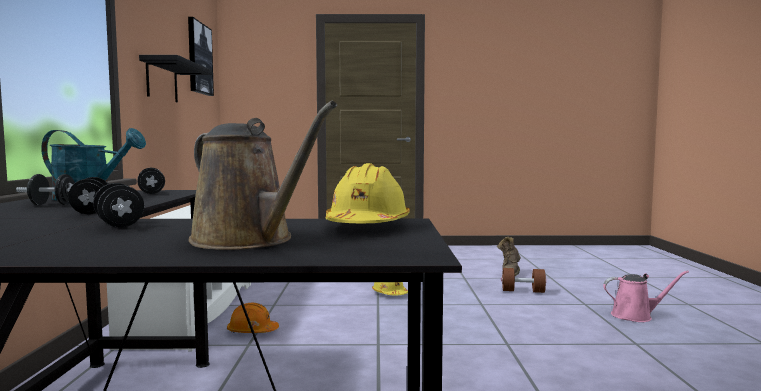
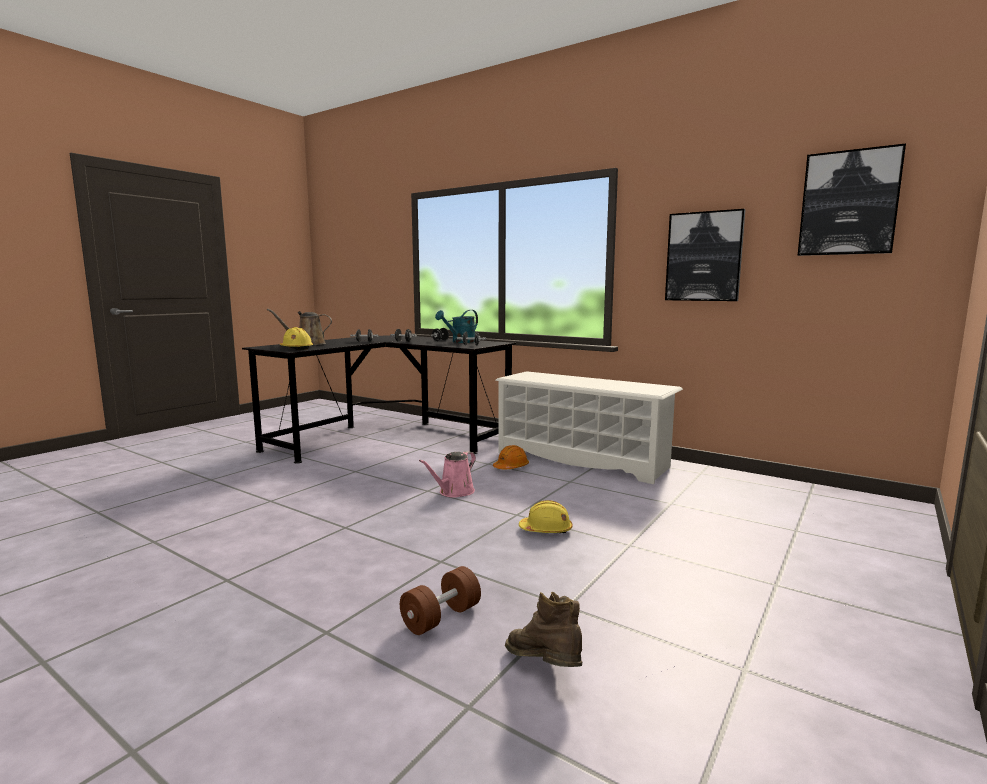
camera: 125 degrees right, 5 degrees up
black shelf [139,55,212,102] -> picture [665,209,746,301]
pink watering can [603,270,689,322] -> pink watering can moved to [419,451,476,498]

